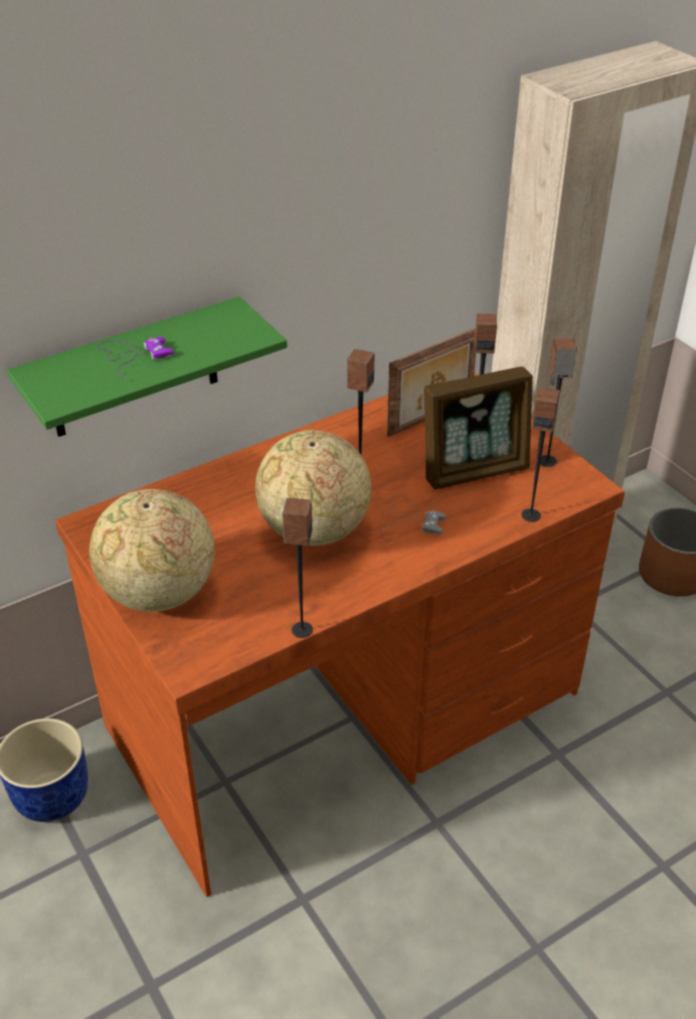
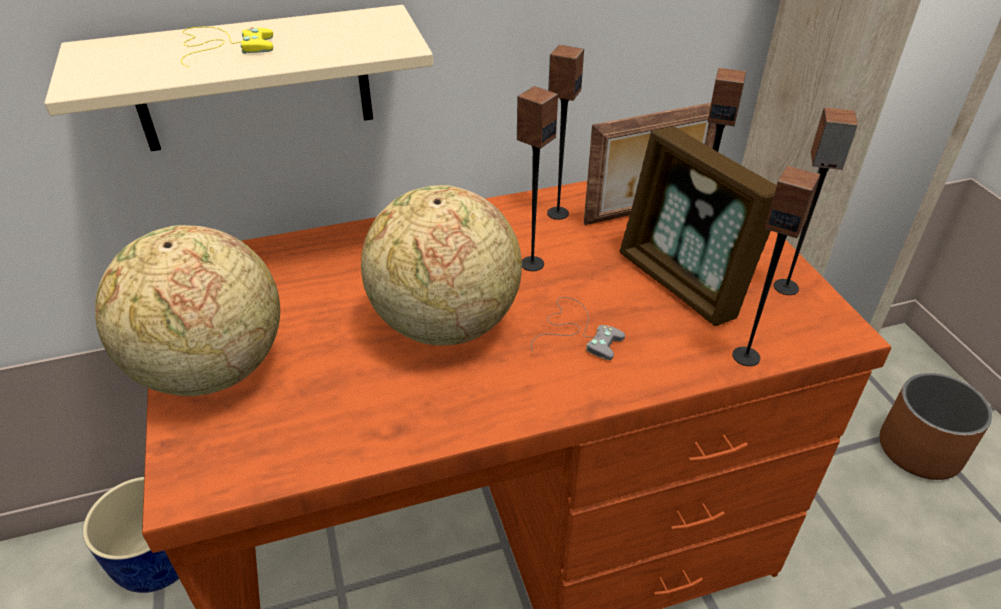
camera: 15 degrees right, 0 degrees up
green shelf [7,297,287,437] -> beige shelf [45,5,433,151]
purple game controller [97,337,174,379] -> yellow game controller [181,27,273,67]
speaker [282,498,313,638] -> speaker moved to [547,45,584,220]
picture frame [424,366,533,489] -> picture frame turned 60 degrees clockwise [619,127,777,326]

